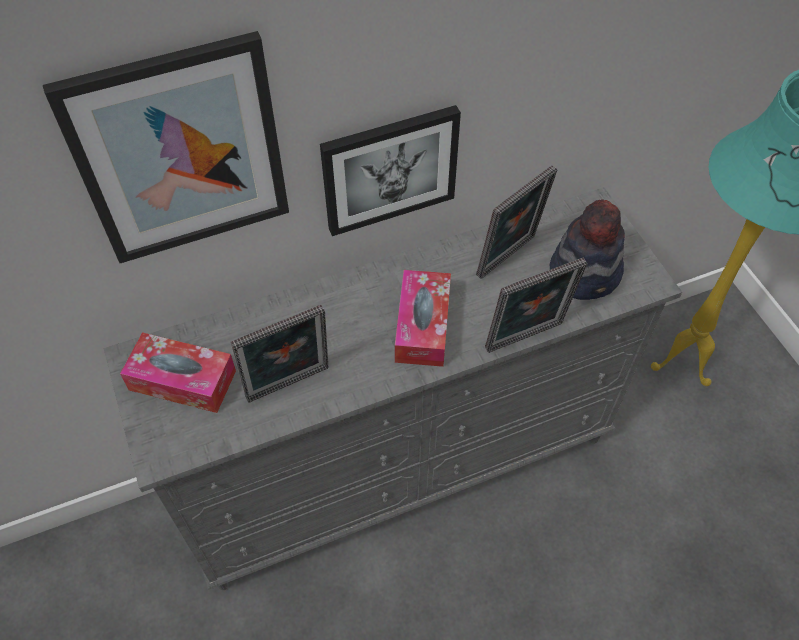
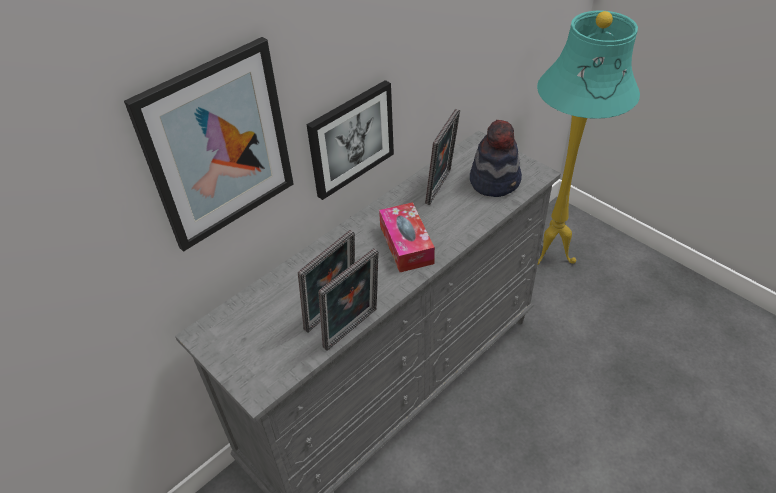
camera: 20 degrees left, 10 degrees down
tissue box [120,332,236,413] -> none
picture frame [485,257,587,353] -> picture frame moved to [318,248,379,351]

